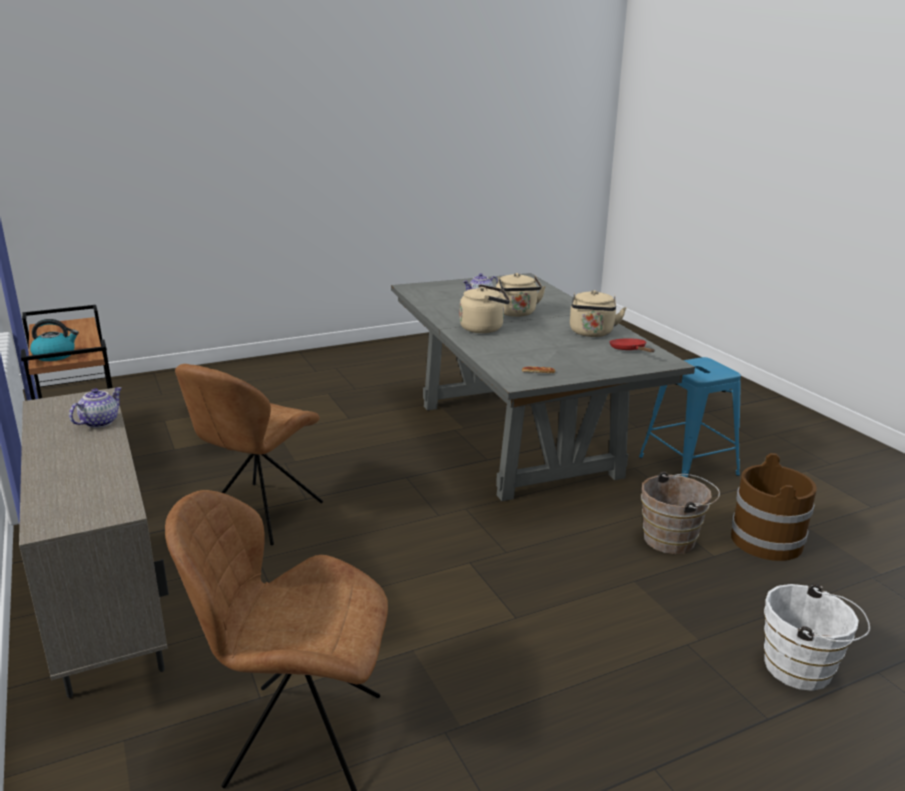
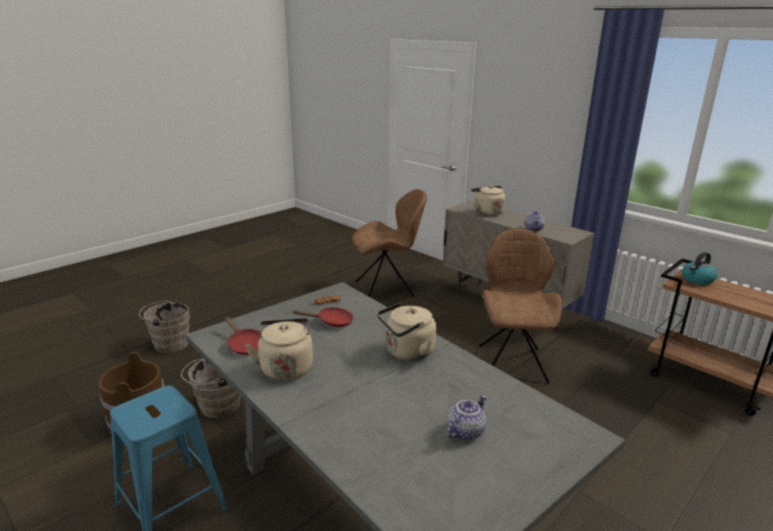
camera: 160 degrees right, 0 degrees up
beige kettle [496,273,546,317] -> beige kettle moved to [471,186,505,216]
white bucket [764,584,870,691] -> brown bucket [139,301,190,353]
none -> red frying pan [293,307,354,327]

